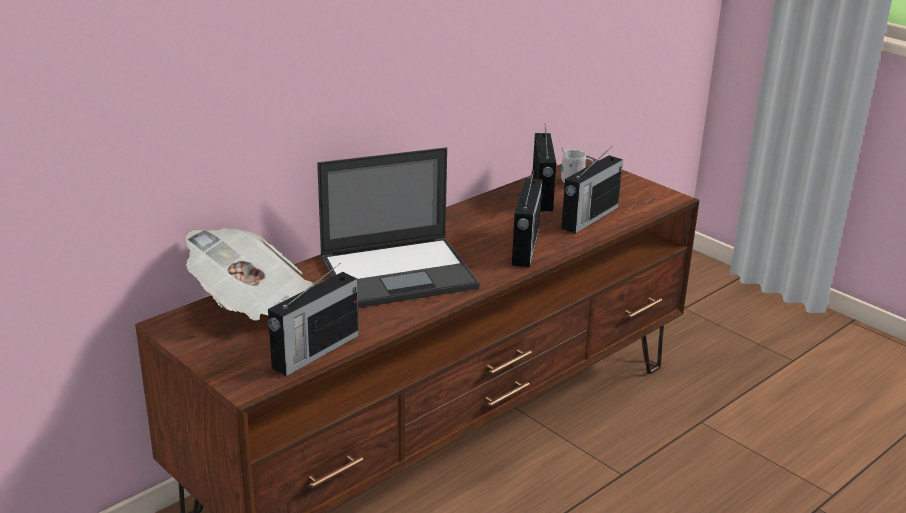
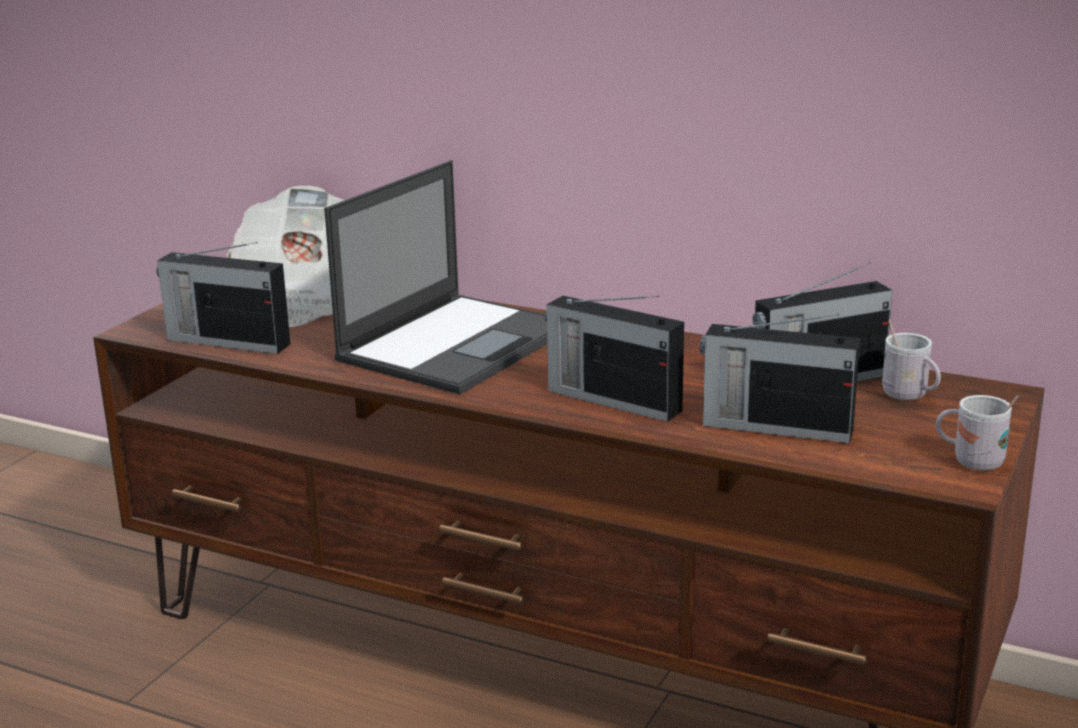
camera: 70 degrees right, 5 degrees down
laptop [317,147,480,308] -> laptop turned 105 degrees counterclockwise [324,160,547,395]
radio [512,170,542,267] -> radio turned 45 degrees clockwise [545,296,684,422]
none -> white mug [936,395,1019,471]

